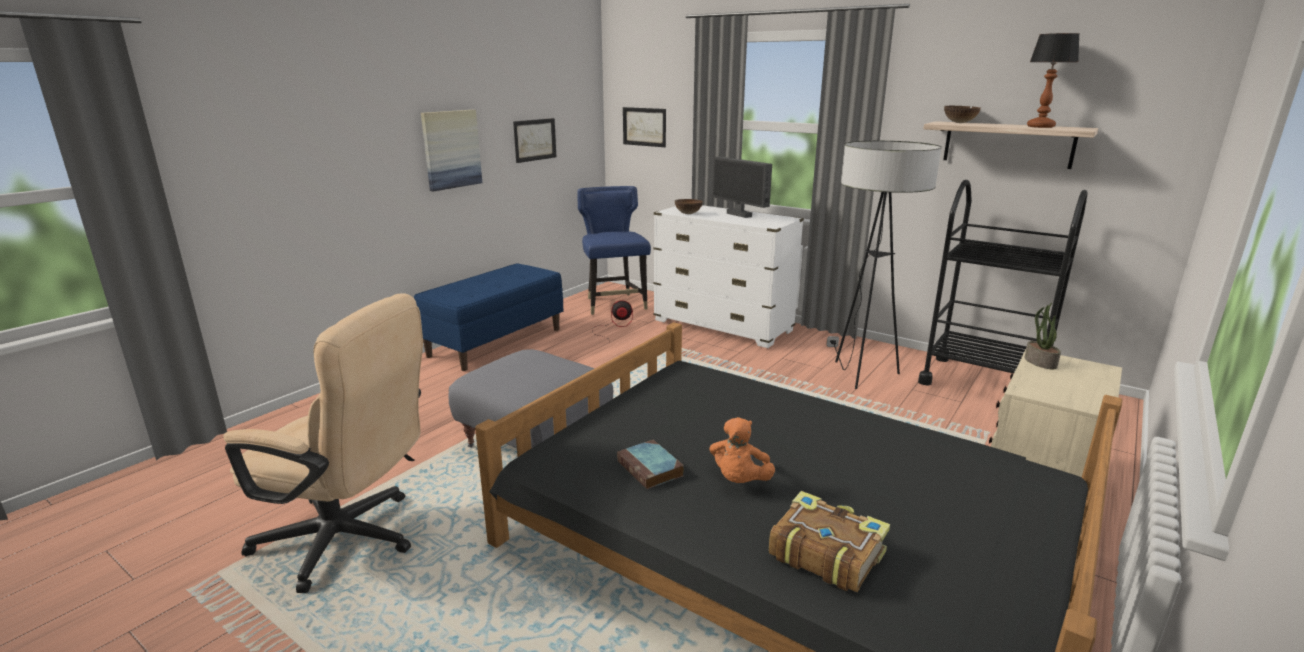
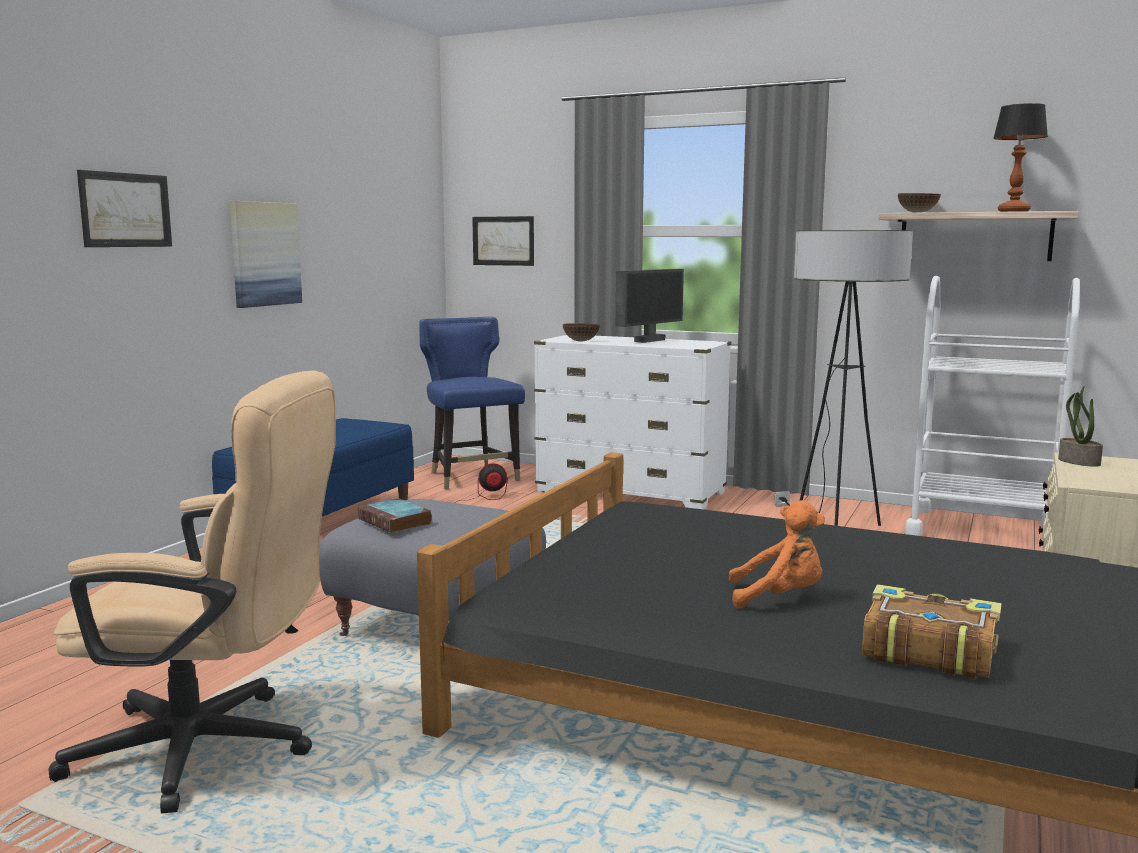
camera: 10 degrees left, 10 degrees down
picture [513,118,556,163] -> picture moved to [77,170,172,247]
book [617,440,684,489] -> book moved to [357,498,432,533]
orange plush toy [710,417,775,483] -> orange plush toy turned 90 degrees counterclockwise [729,500,825,609]
monitor [712,156,772,218] -> monitor turned 90 degrees counterclockwise [616,269,684,343]
black cart [918,180,1088,386] -> white cart [905,276,1080,551]

